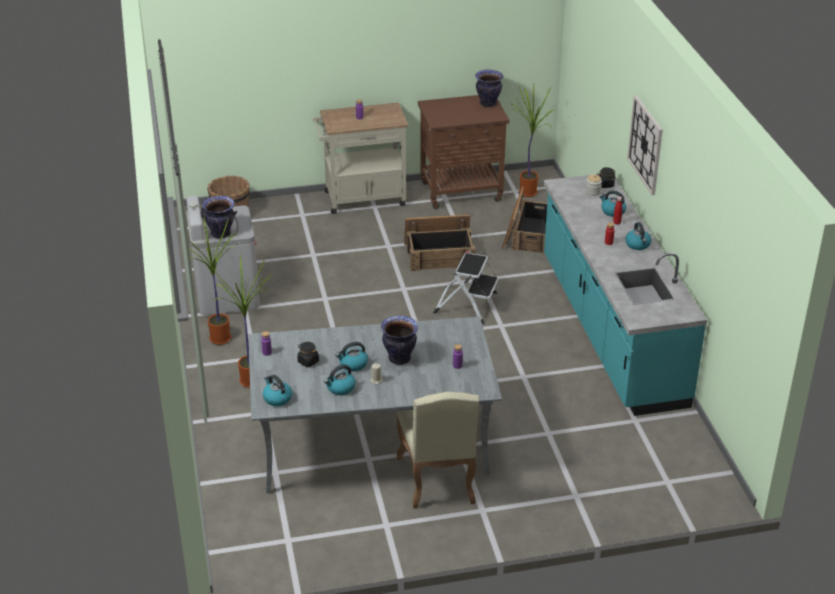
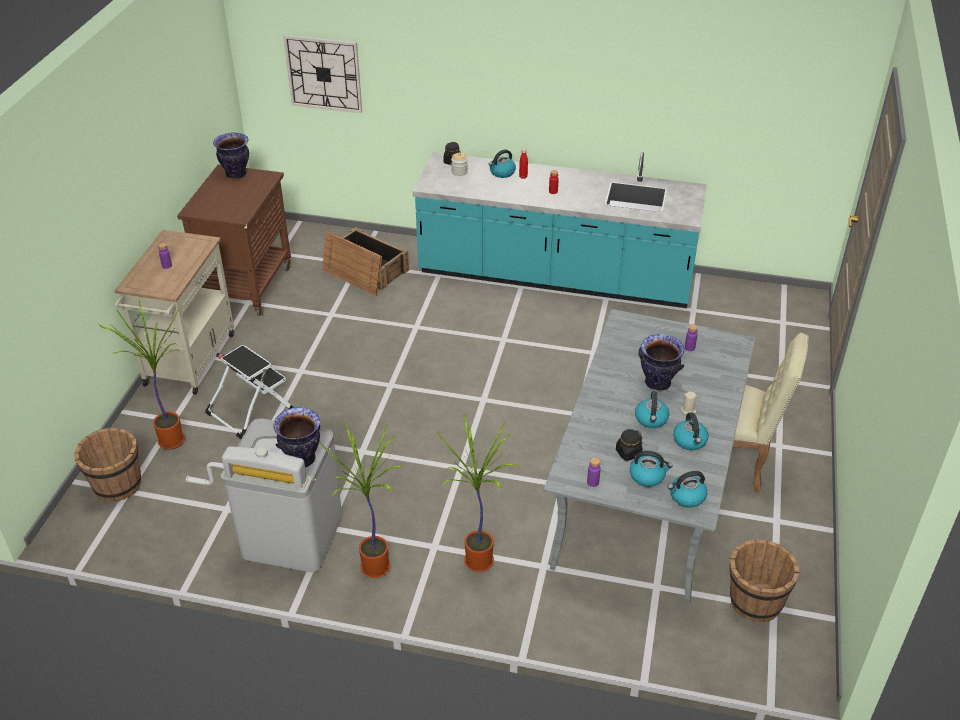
camera: 65 degrees left, 5 degrees up
crate [404,215,475,271] -> none
step ladder [433,249,498,324] -> step ladder moved to [205,345,294,439]
potted plant [512,84,558,197] -> potted plant moved to [99,300,185,449]
kettle [625,222,651,250] -> kettle moved to [630,451,673,487]
wall clock [627,95,663,195] -> wall clock moved to [283,35,362,113]
none -> brown bucket [730,539,799,622]

